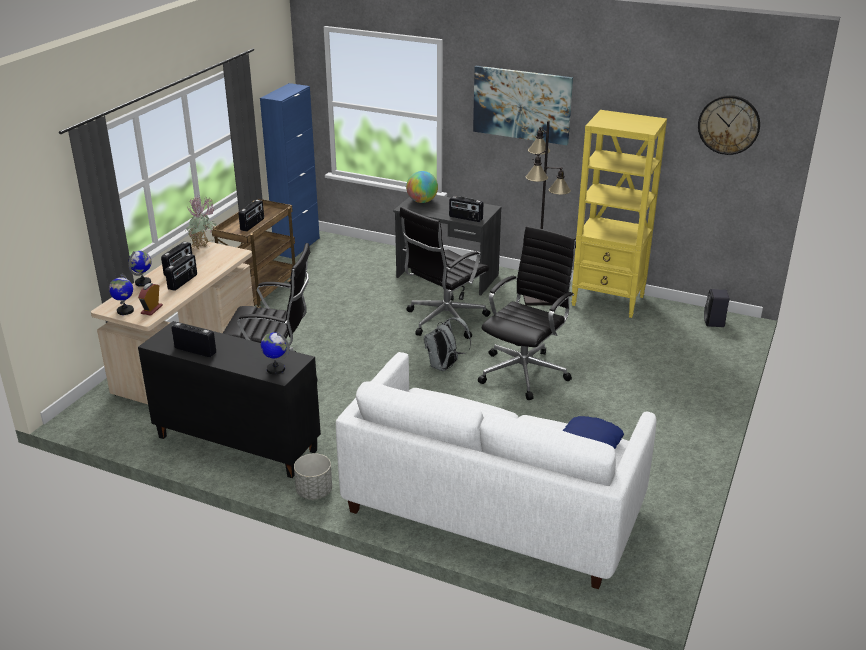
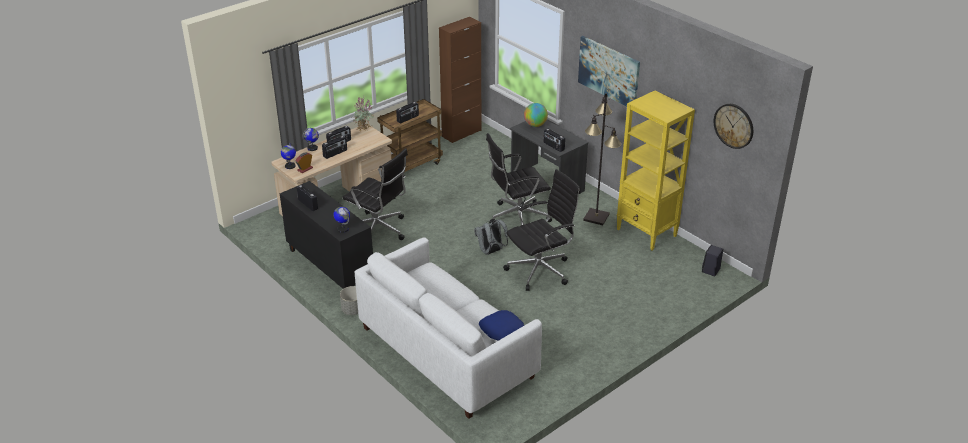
camera: 25 degrees right, 5 degrees up
blue cabinet [260,83,320,258] -> brown cabinet [439,17,481,143]

